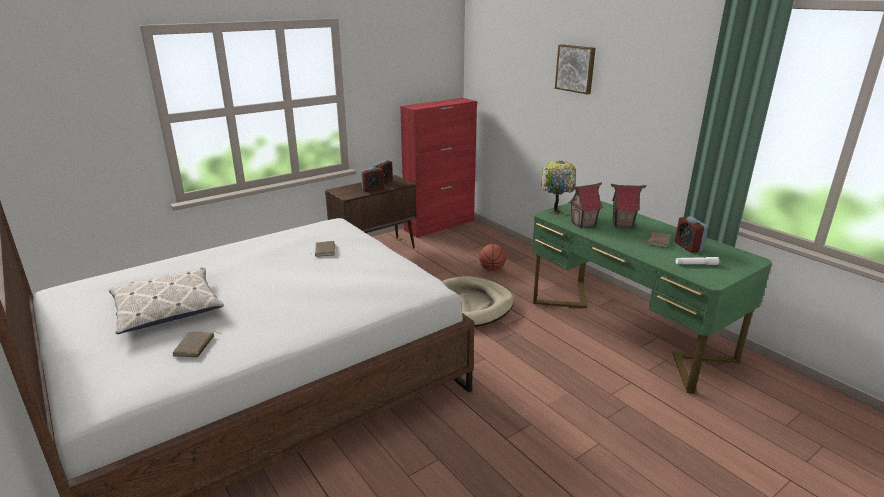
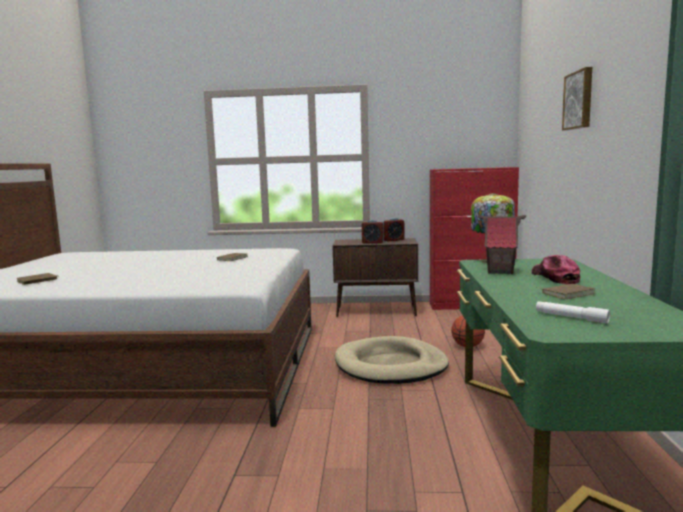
camera: 40 degrees right, 15 degrees down
pillow [109,268,224,334] -> none
toy house [611,184,646,228] -> cap [532,255,580,284]
alarm clock [675,216,708,253] -> none

